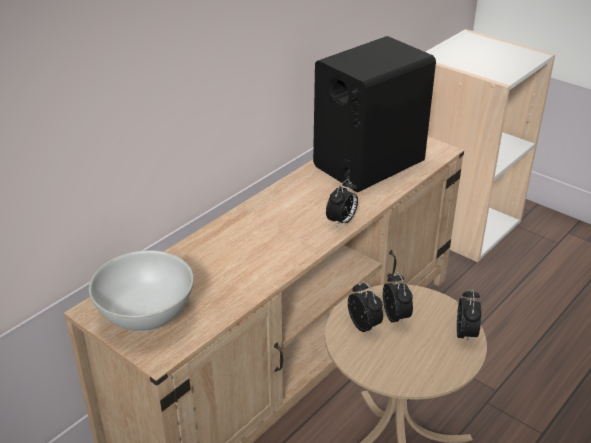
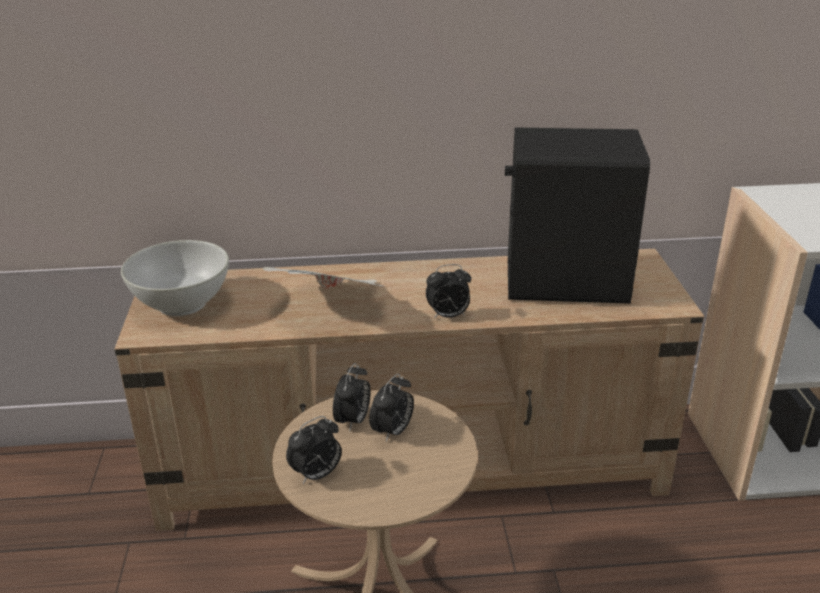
camera: 45 degrees right, 5 degrees down
alarm clock [457,289,481,344] -> alarm clock moved to [286,416,342,484]
none -> newspaper [263,267,383,289]

